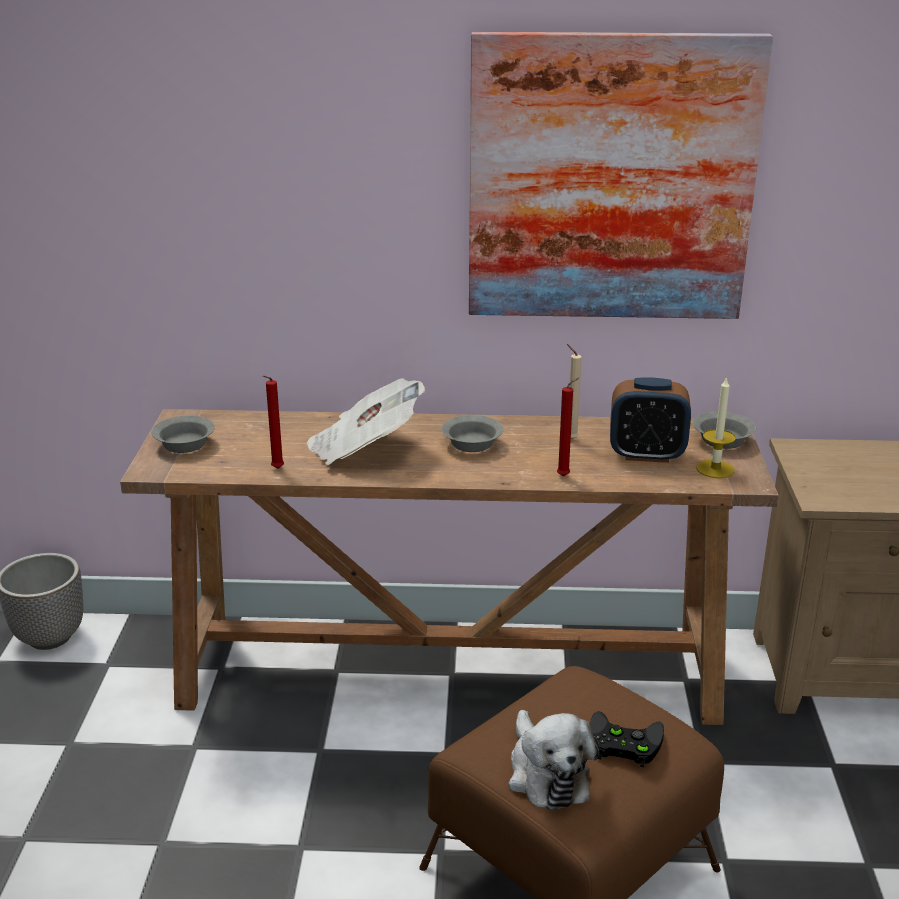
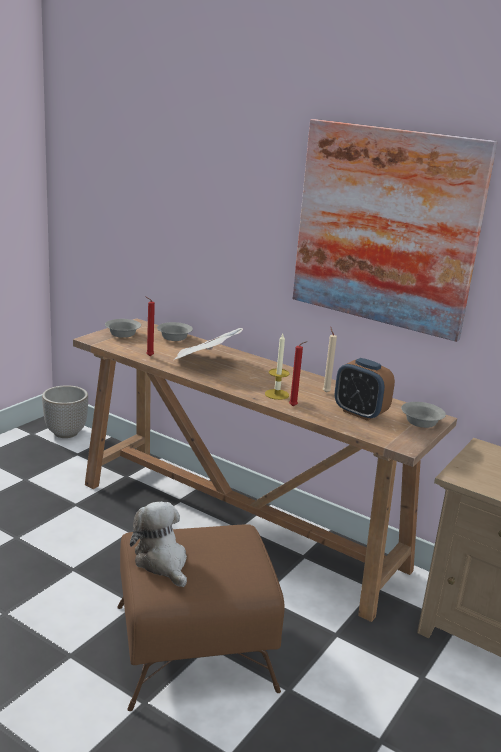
camera: 30 degrees right, 5 degrees down
grey bowl [441,415,504,452] -> grey bowl moved to [157,322,193,341]
plush toy [509,710,600,811] -> plush toy turned 135 degrees clockwise [130,502,187,587]
black game controller [590,711,664,767] -> none
candle [697,376,736,478] -> candle moved to [265,334,289,400]

